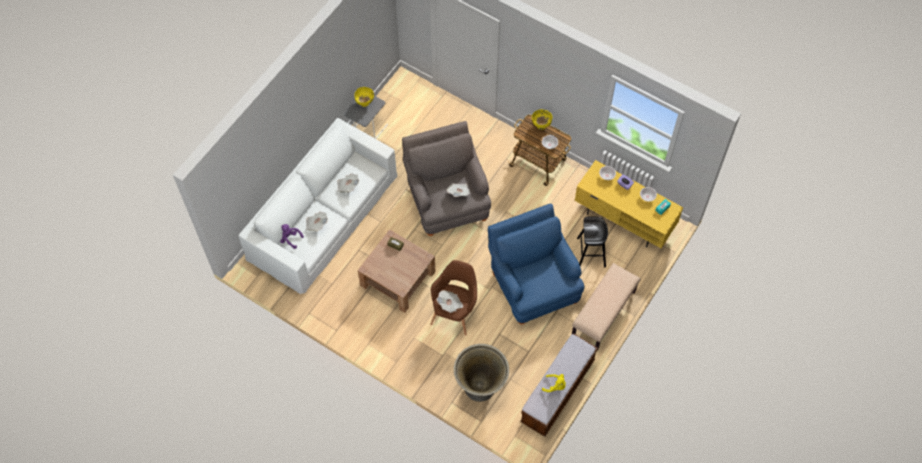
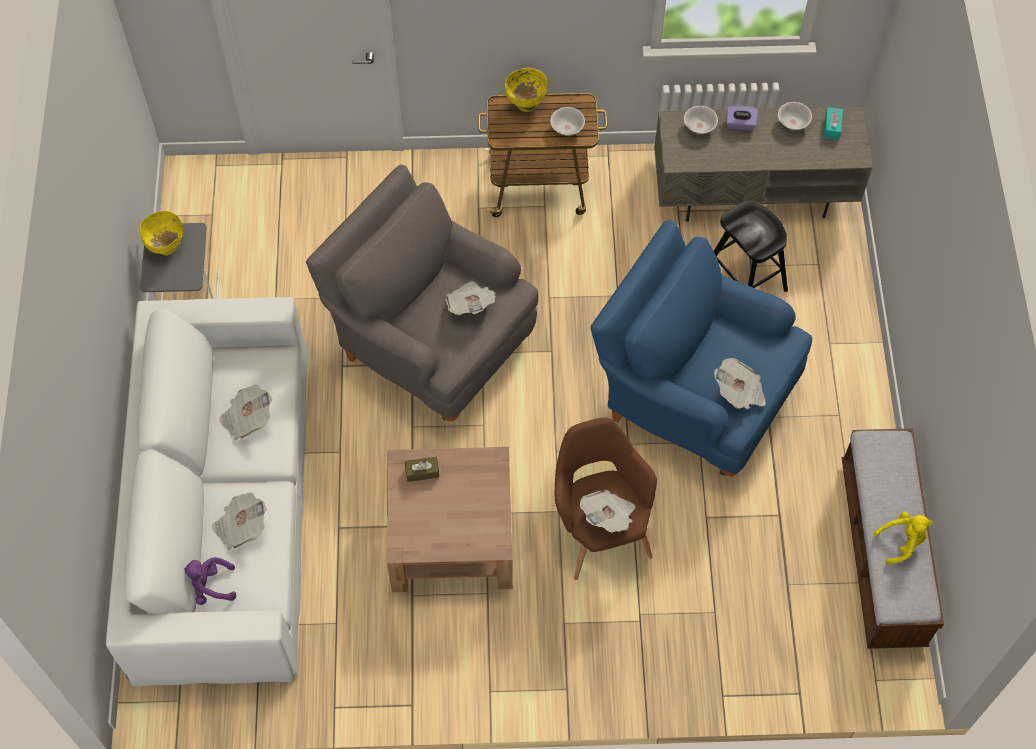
camera: 35 degrees left, 0 degrees up
grey planter [454,344,509,402] -> none
beige bench [572,263,641,351] -> none
yellow tv stand [575,160,684,248] -> grey tv stand [654,106,873,222]
none -> newspaper [714,358,766,409]

